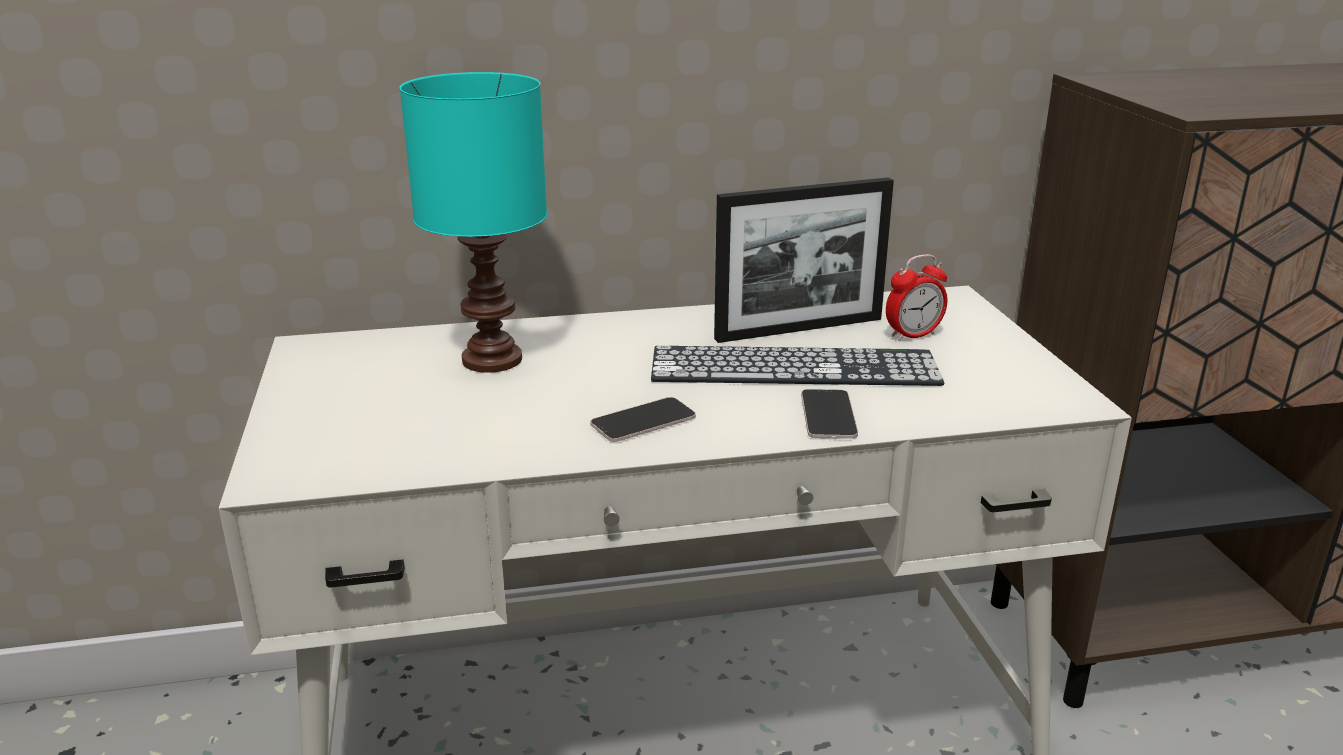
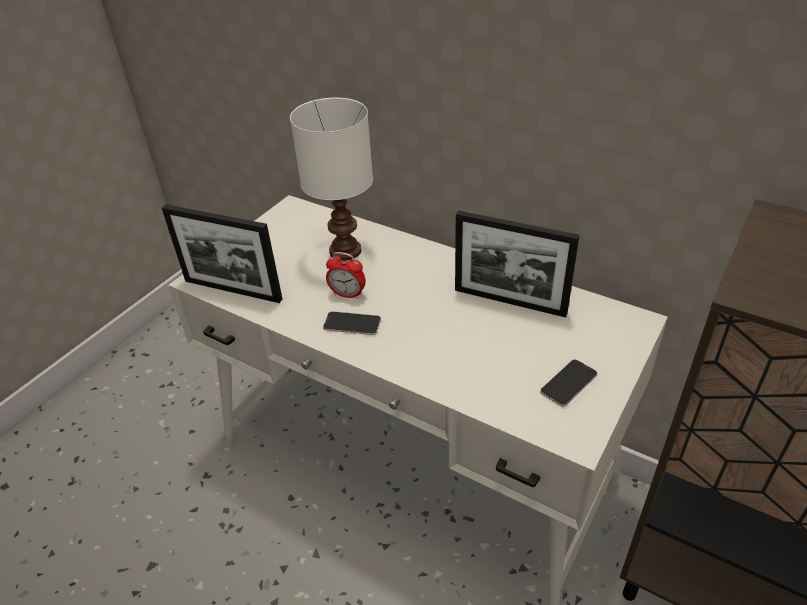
camera: 45 degrees right, 15 degrees up
turquoise table lamp [399,72,547,373] -> white table lamp [290,98,373,261]
keyboard [651,345,944,386] -> none
phone [801,389,858,439] -> phone moved to [540,359,597,407]
alarm clock [886,254,947,341] -> alarm clock moved to [326,252,366,299]
none -> picture frame [162,204,283,303]

